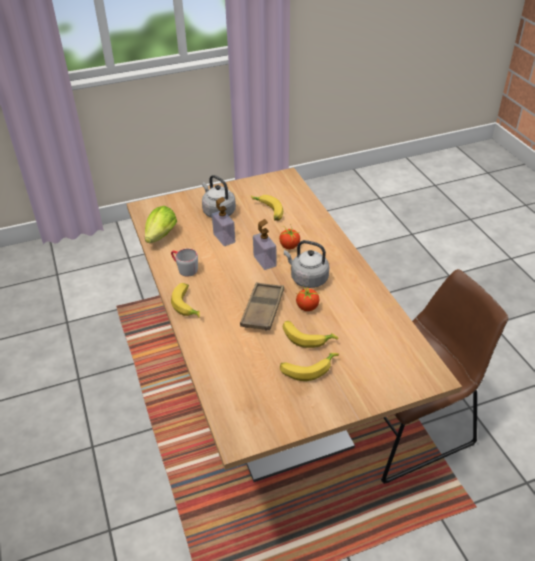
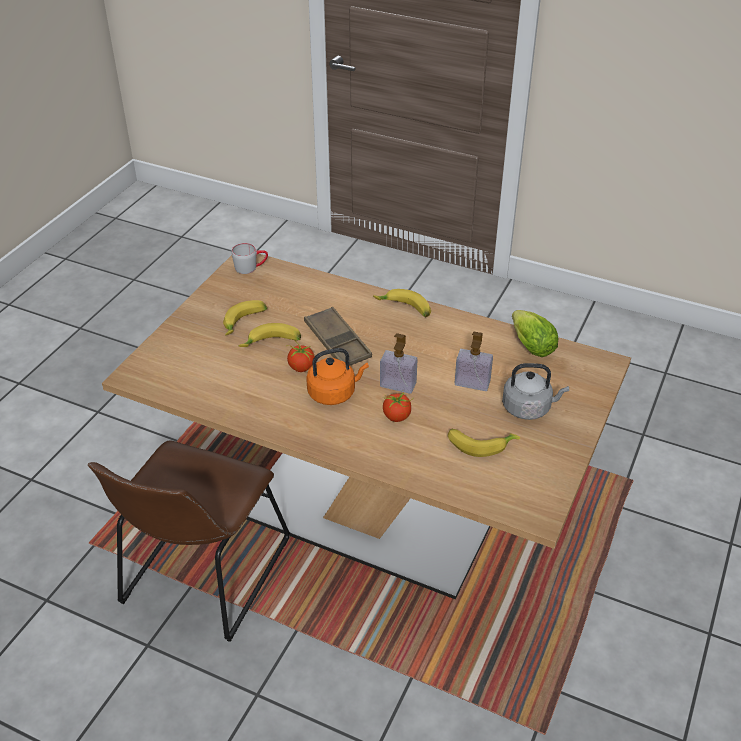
camera: 135 degrees right, 0 degrees up
grey mug [171,248,198,277] -> grey mug moved to [231,243,268,274]
grey kettle [284,240,329,288] -> orange kettle [306,348,369,405]

